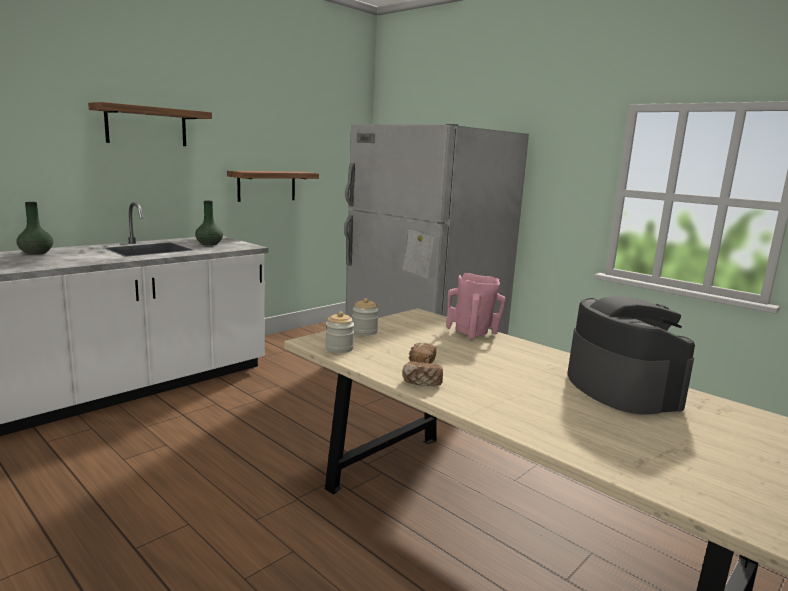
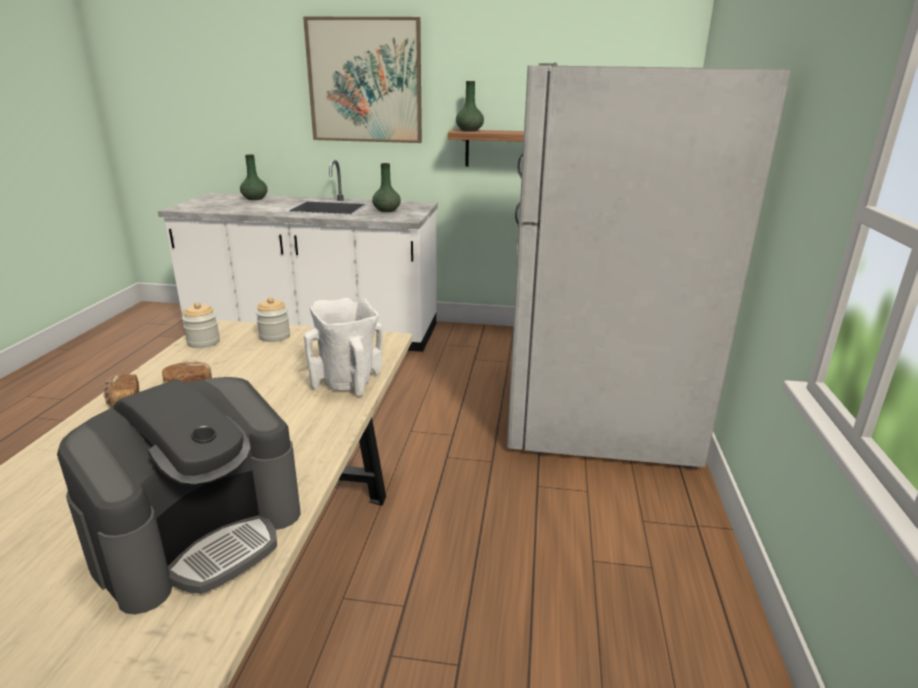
camera: 55 degrees right, 10 degrees up
shelf [88,102,212,146] -> picture [303,17,422,143]
pink vase [447,273,506,340] -> white vase [304,298,383,397]
none -> green vase [456,81,484,132]

